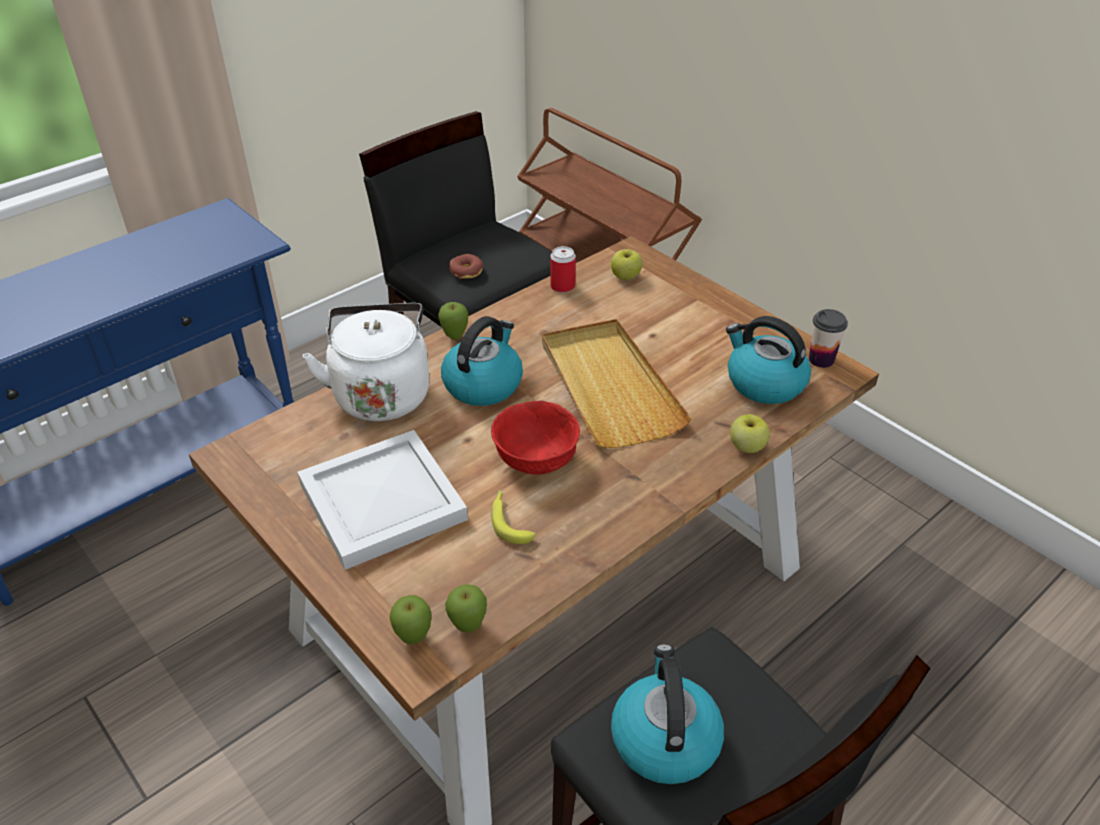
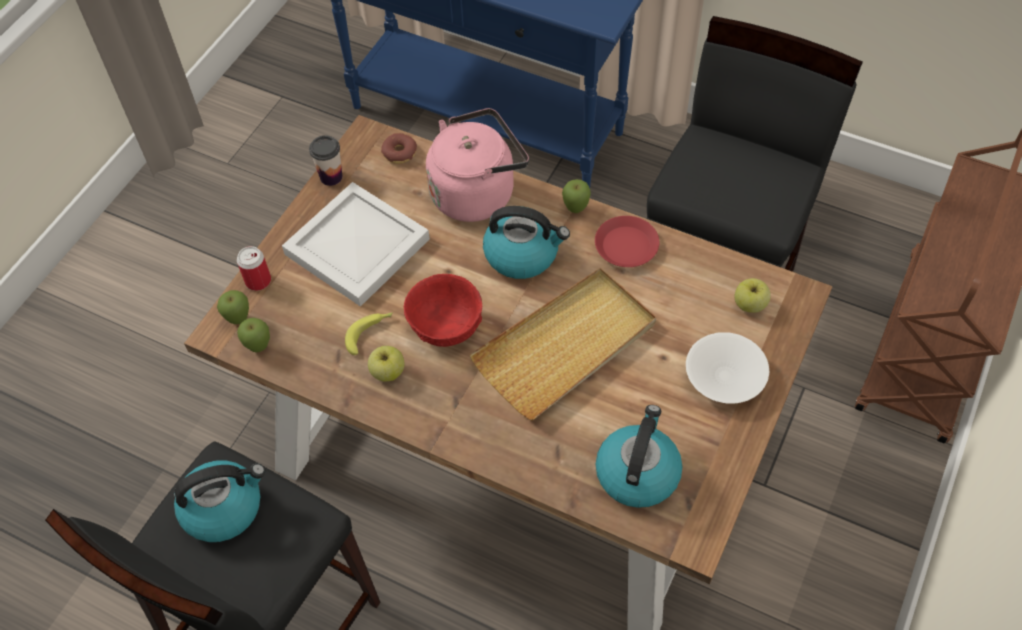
camera: 70 degrees right, 15 degrees up
white kettle [303,303,430,421] -> pink kettle [426,108,529,222]
donut [449,254,483,279] -> donut moved to [381,133,417,164]
can [550,246,576,293] -> can moved to [237,246,271,291]
apple [730,414,770,453] -> apple moved to [368,346,404,381]
cup [809,309,848,368] -> cup moved to [309,135,342,186]
none -> red plate [595,216,659,267]
none -> white bowl [686,332,769,403]

